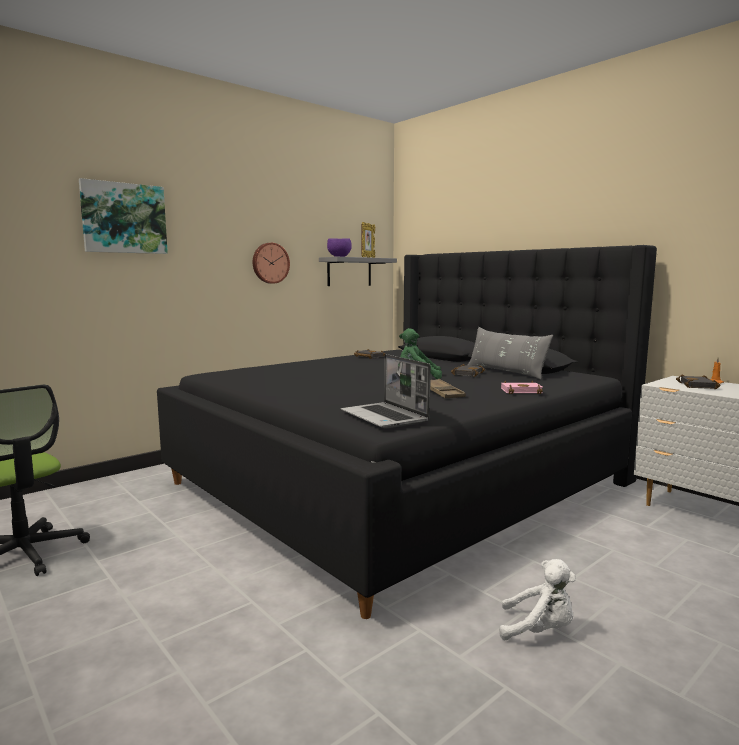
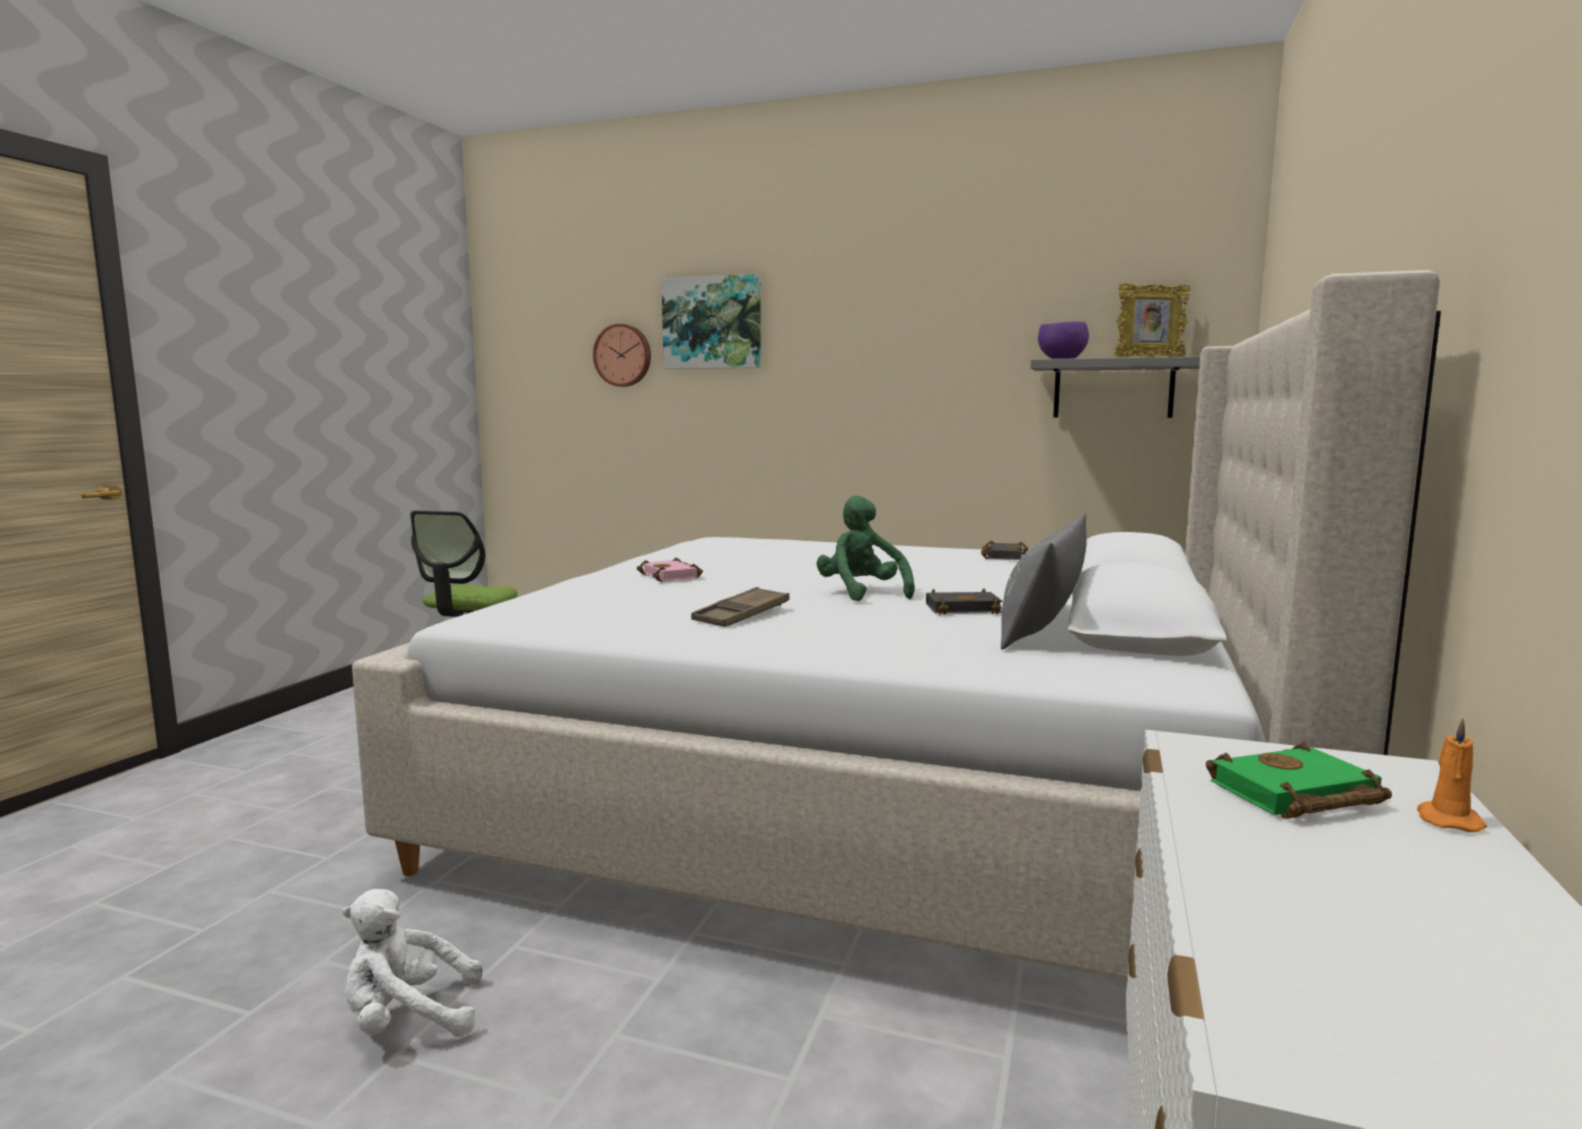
camera: 60 degrees right, 0 degrees up
black bed [157,245,657,619] -> beige bed [352,270,1441,980]
wall clock [253,243,290,284] -> wall clock moved to [593,323,651,387]
laptop [341,354,431,428] -> none
white plush toy [499,559,576,640] -> white plush toy turned 90 degrees clockwise [342,889,482,1037]
pink book [501,381,543,394] -> pink book moved to [637,557,703,582]
black book [676,374,720,389] -> green book [1206,742,1392,819]

